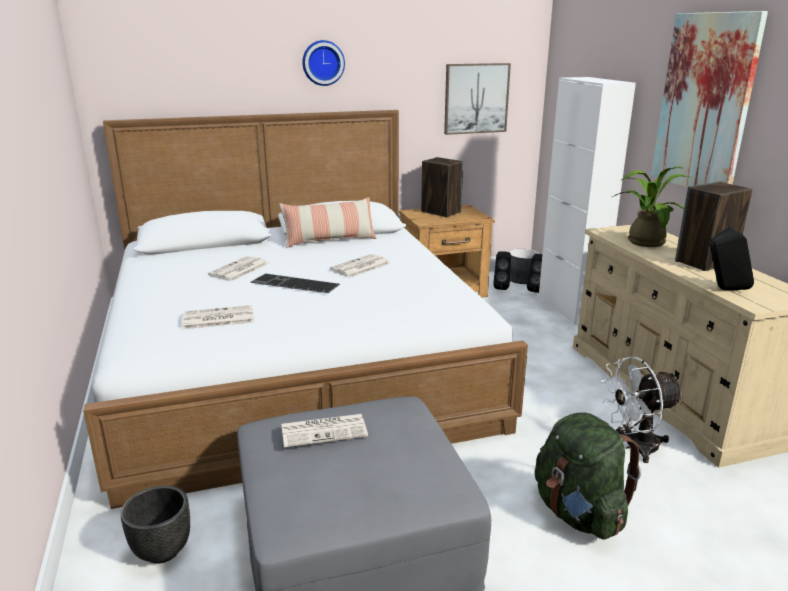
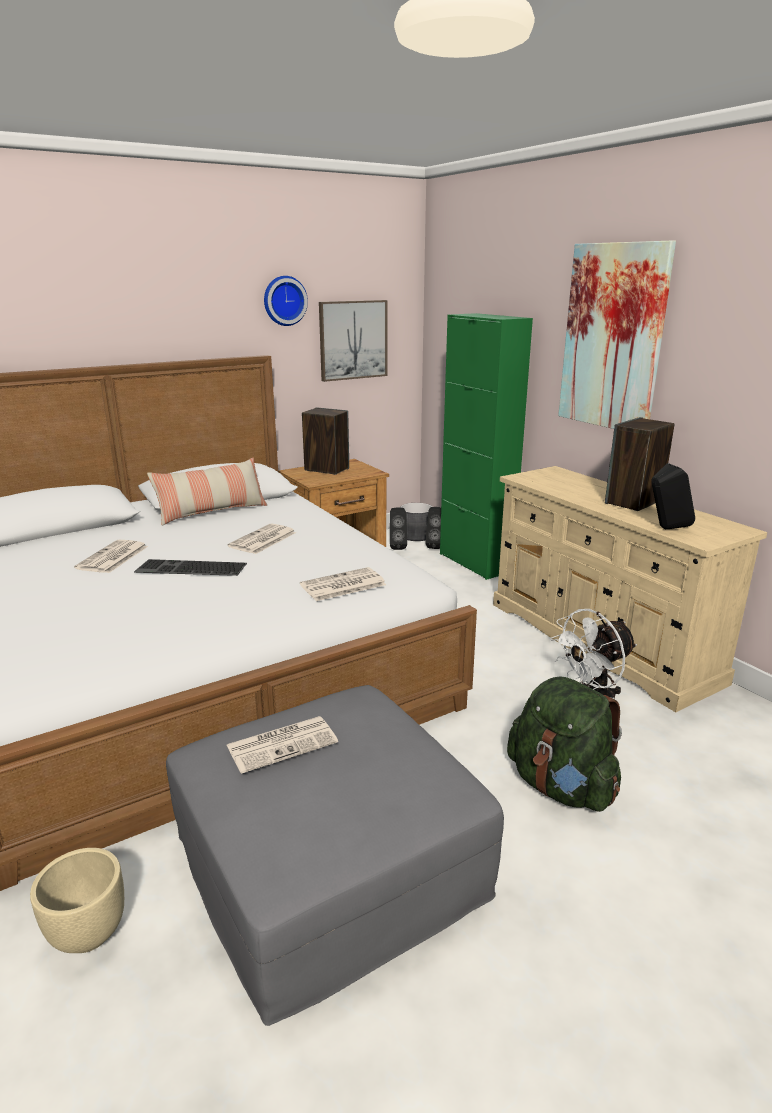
camera: 15 degrees left, 0 degrees up
black planter [121,485,190,564] -> beige planter [30,848,124,953]
newspaper [182,305,254,330] -> newspaper moved to [300,567,386,601]
wall clock [302,40,345,86] -> wall clock moved to [264,276,308,326]
white cabinet [538,77,636,325] -> green cabinet [440,313,533,580]
potted plant [611,167,695,247] -> none

